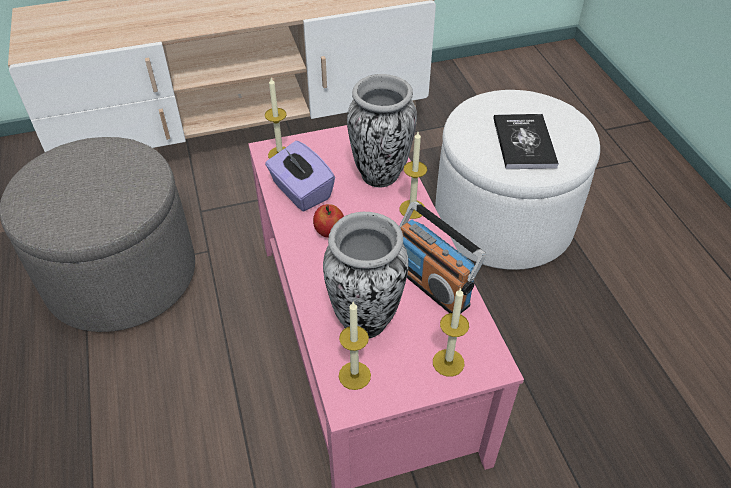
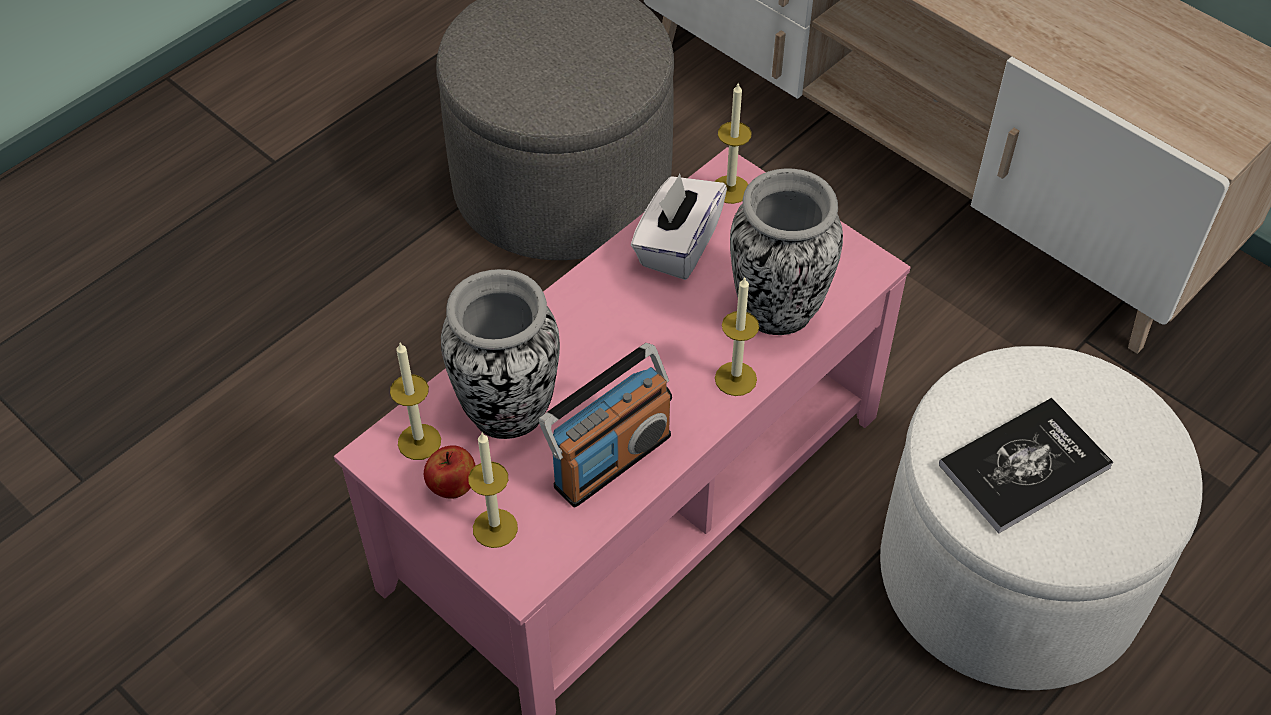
camera: 60 degrees right, 5 degrees up
purple tissue box [265,141,335,211] -> white tissue box [631,174,727,280]
apple [313,204,344,238] -> apple moved to [424,445,476,499]
radio [399,202,486,314] -> radio turned 150 degrees counterclockwise [539,343,672,507]

